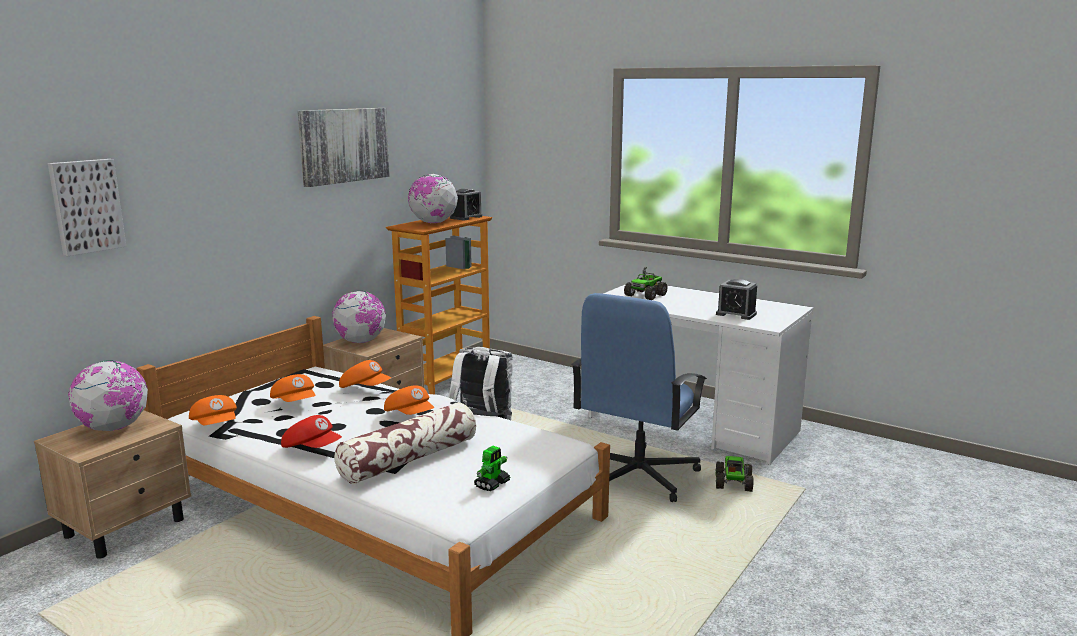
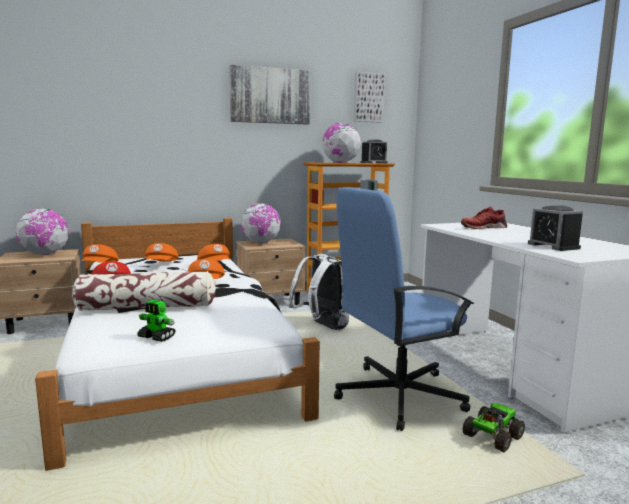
camera: 35 degrees right, 5 degrees down
picture [48,159,127,256] -> picture moved to [354,72,385,123]
toy robot [474,445,510,491] -> toy robot turned 45 degrees clockwise [137,300,175,342]
toy truck [624,267,668,300] -> red shoe [461,207,507,229]

